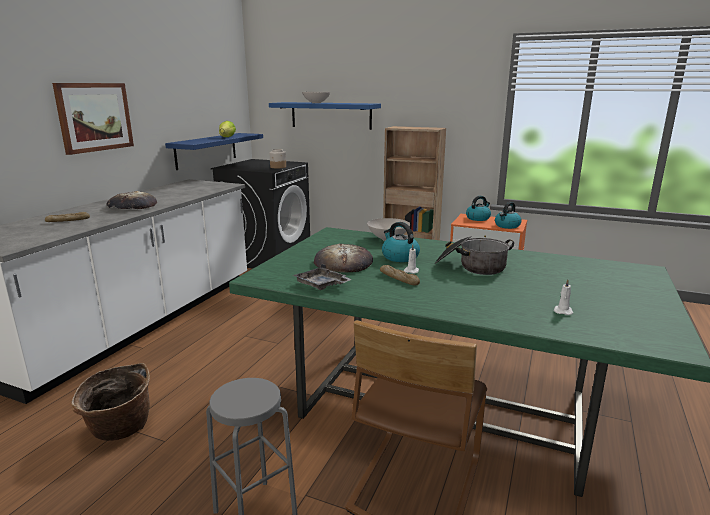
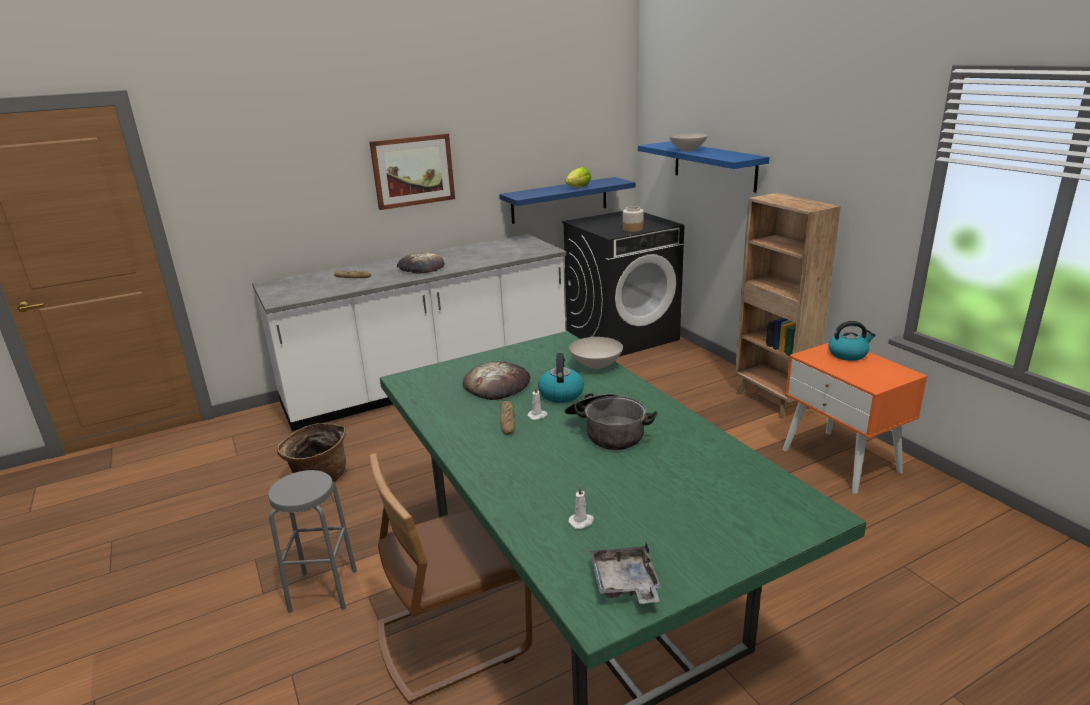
camera: 40 degrees right, 5 degrees up
grey tray [293,263,352,290] -> grey tray moved to [590,542,661,604]
kettle [495,202,522,229] -> none

